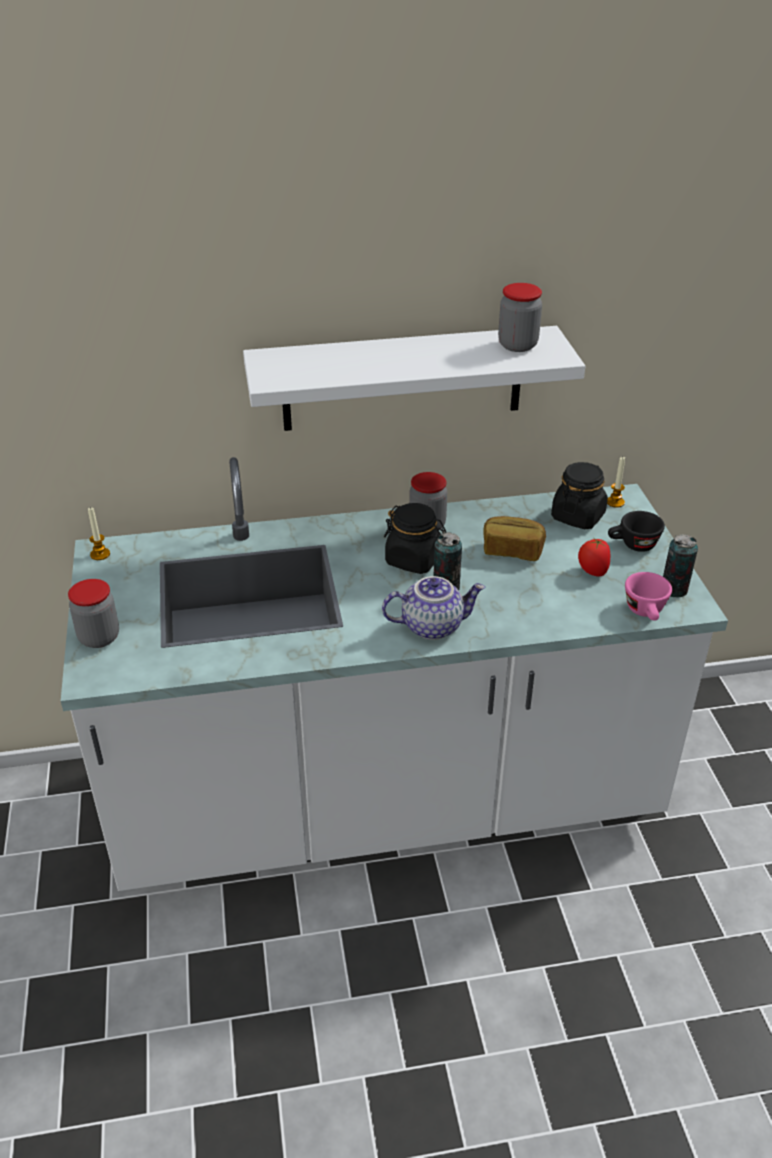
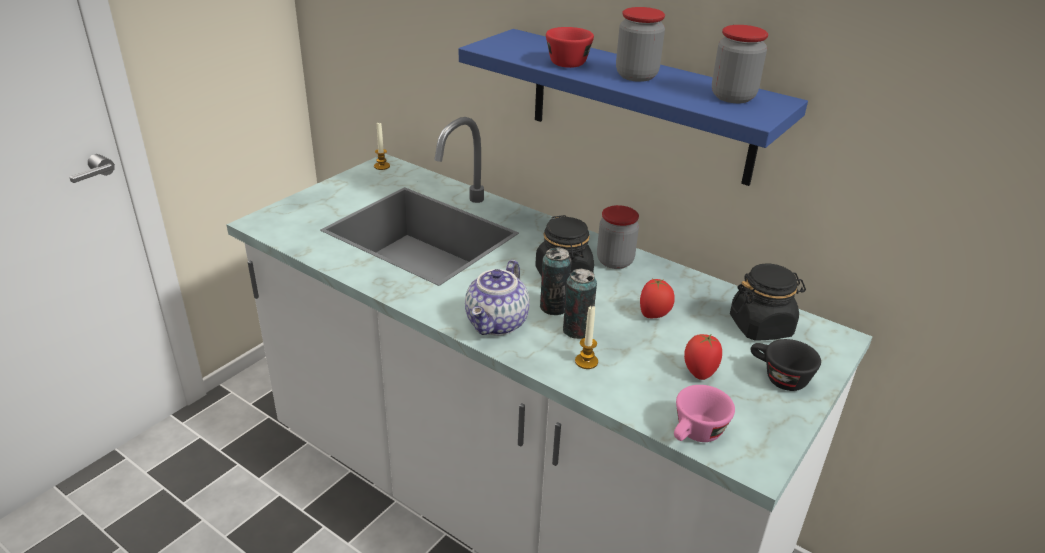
camera: 45 degrees right, 5 degrees down
jar [68,579,119,648] -> jar moved to [616,7,665,82]
white shelf [243,326,585,431] -> blue shelf [459,29,808,186]
teapot [382,576,485,640] -> teapot turned 75 degrees clockwise [465,260,530,336]
bread [483,516,546,561] -> tomato [640,279,675,318]
candle [607,457,625,508] -> candle moved to [575,306,598,369]
can [663,534,698,597] -> can moved to [563,268,597,339]
none -> red cup [546,27,594,68]

